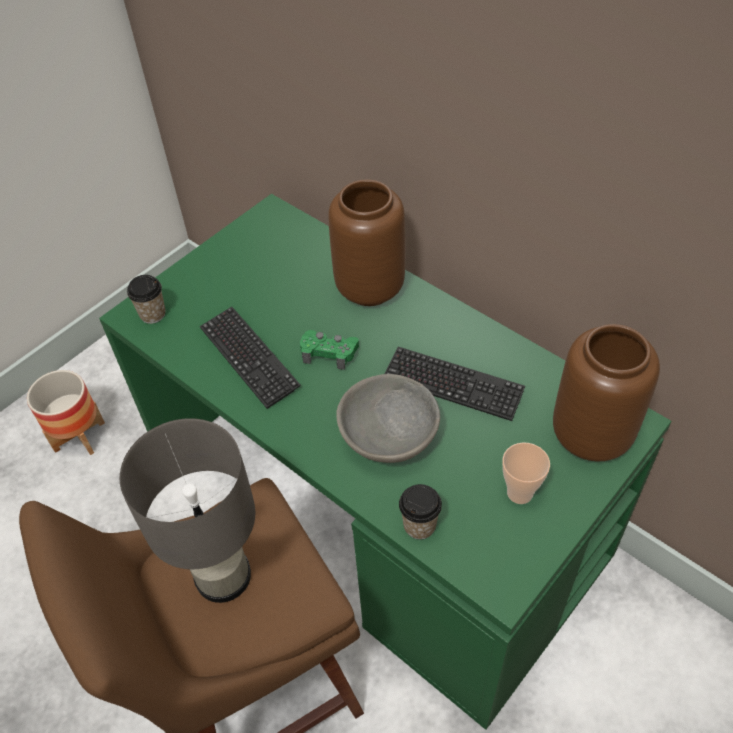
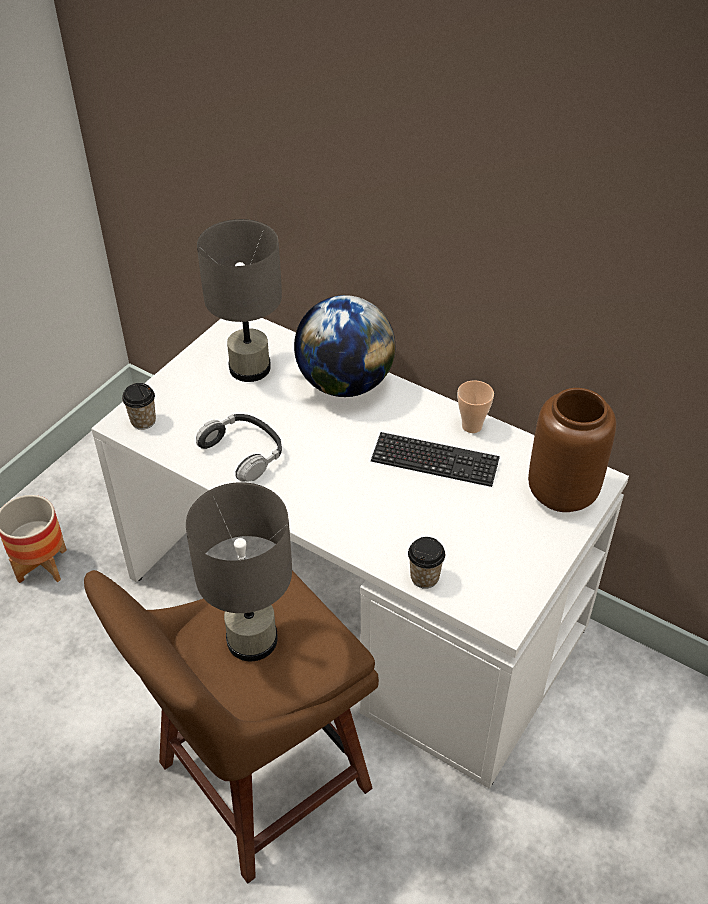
camera: 10 degrees left, 5 degrees down
green desk [99,194,671,730] -> white desk [91,318,629,788]
keyboard [200,307,301,409] -> headphones [196,414,282,482]
green game controller [300,330,359,370] -> none
brown vase [329,180,405,306] -> globe [294,295,395,397]
grey bowl [336,374,440,463] -> none
cup [502,442,550,504] -> cup moved to [457,380,494,433]
none -> grey table lamp [197,219,282,382]

